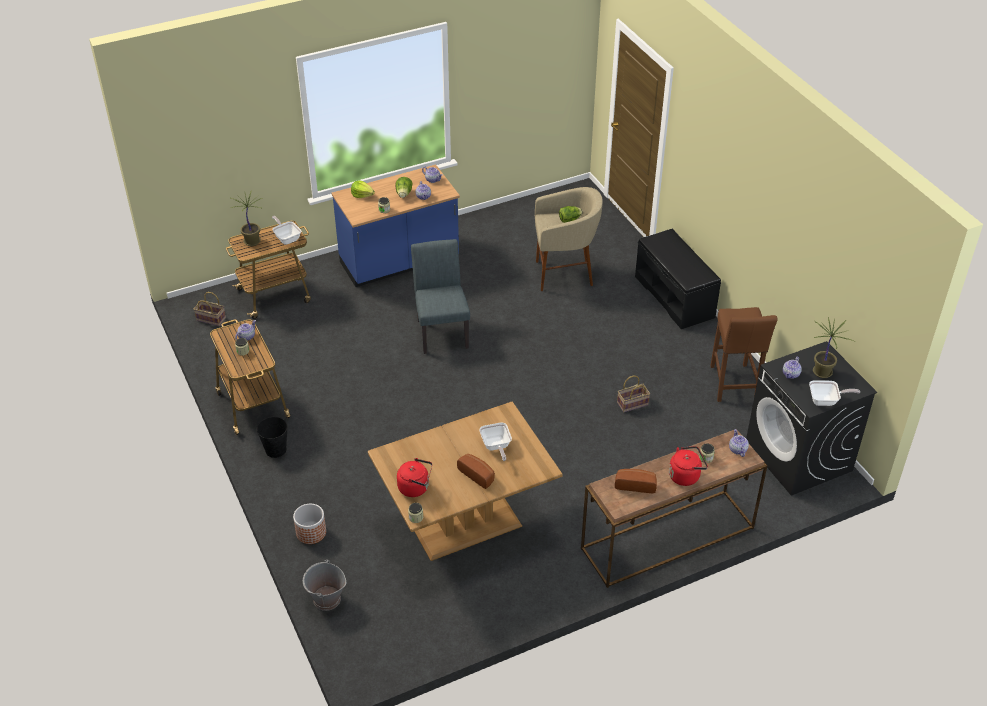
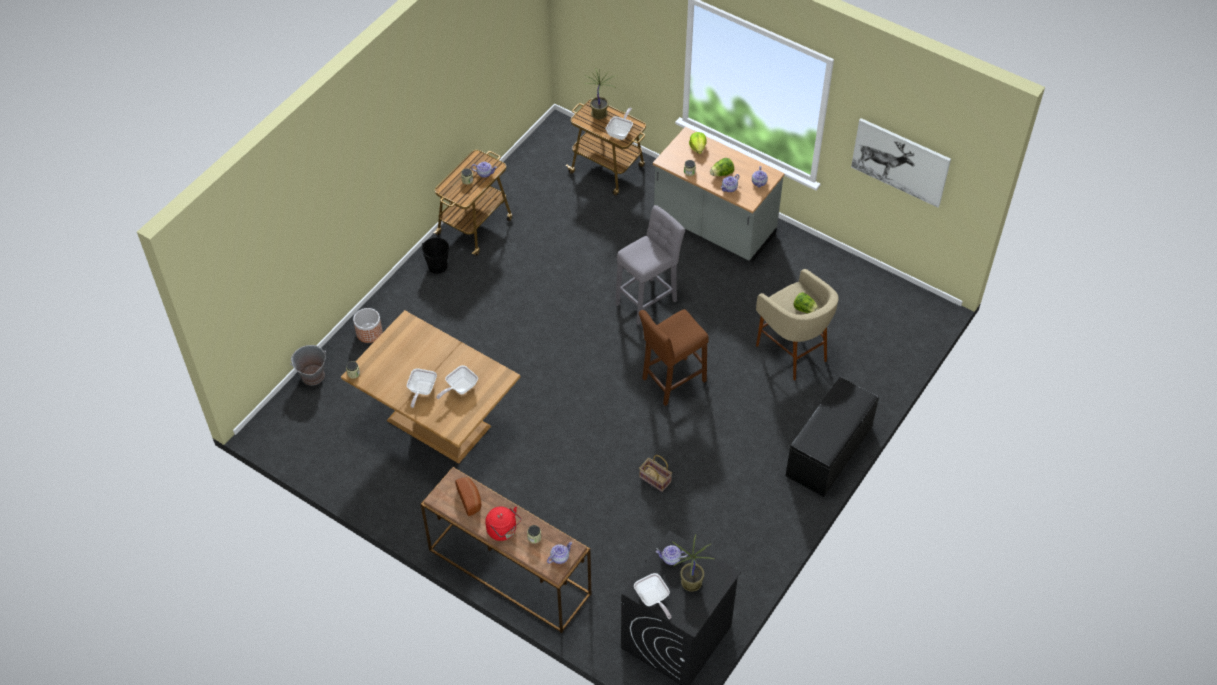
camera: 60 degrees right, 10 degrees up
basket [194,292,226,326] -> none
blue counter [332,164,460,287] -> grey counter [653,127,785,262]
red kettle [397,458,432,497] -> none
grey chair [411,239,470,354] -> grey stool [615,205,685,325]
bread [457,454,495,489] -> frying pan [407,368,437,408]
brown stool [710,307,777,402] -> brown stool moved to [639,309,709,406]
none -> picture [851,118,951,207]

